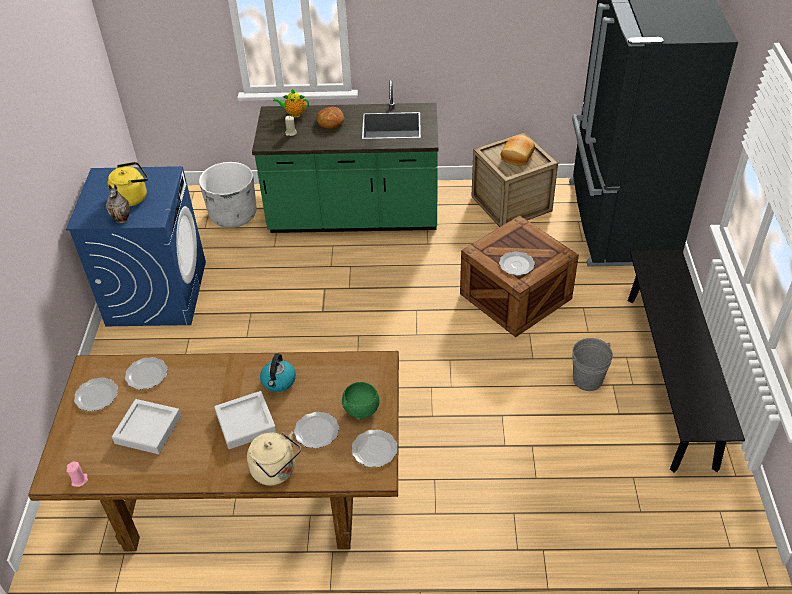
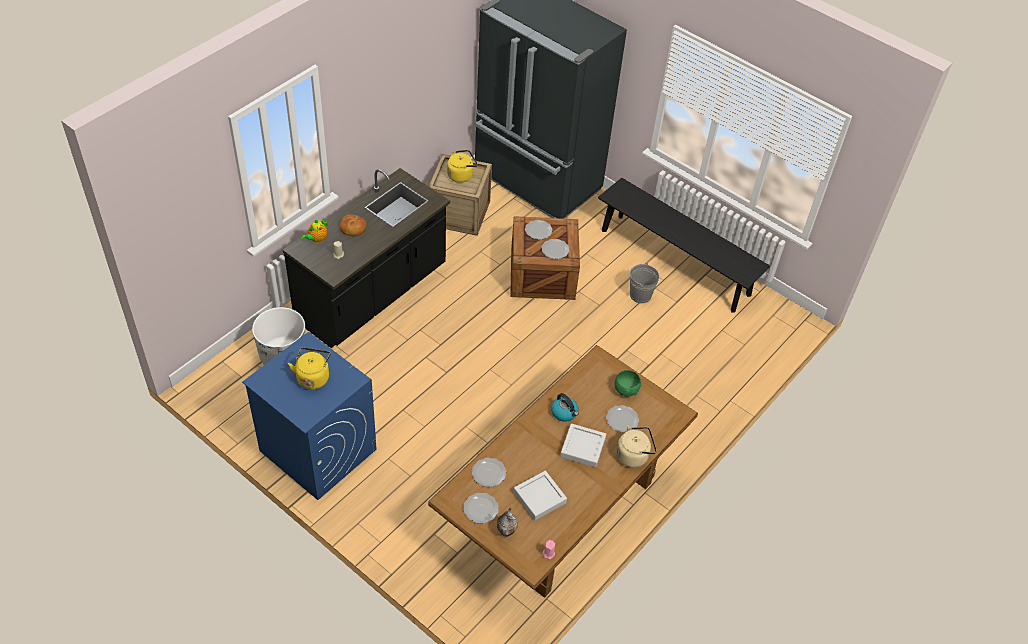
camera: 55 degrees left, 5 degrees up
vase [106,185,130,223] -> vase moved to [497,508,518,537]
green counter [252,80,439,233] -> black counter [283,168,450,348]
plate [352,430,397,467] -> plate moved to [525,220,553,240]
bread [501,135,535,165] -> yellow kettle [447,150,478,183]

